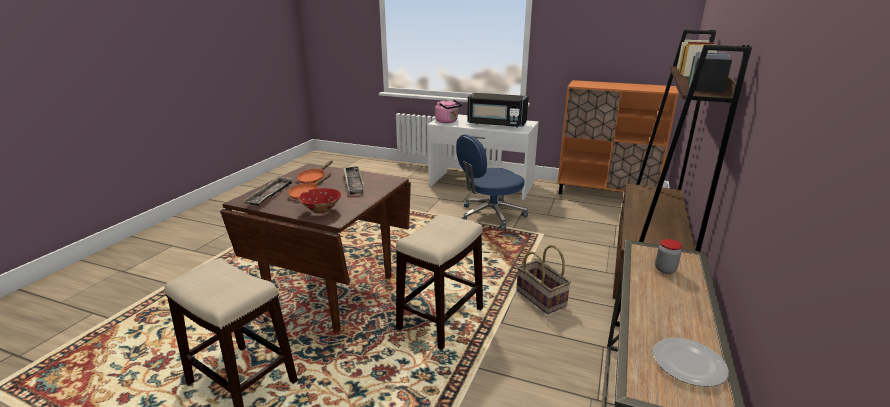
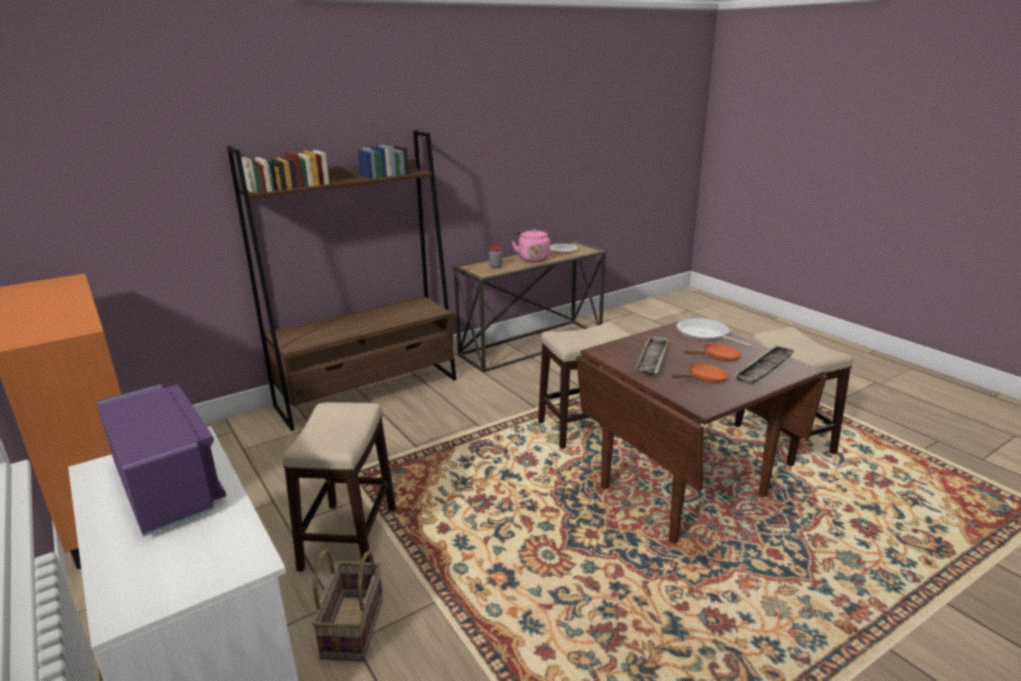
camera: 145 degrees left, 0 degrees up
red bowl [298,188,341,214] -> frying pan [676,318,752,347]
pink kettle [435,100,462,123] -> pink kettle moved to [512,229,550,262]
blue office chair [456,134,528,230] -> stool [282,402,396,571]
black microwave [467,93,529,128] -> purple microwave [96,384,226,537]
basket [516,245,571,314] -> basket moved to [312,549,383,661]

